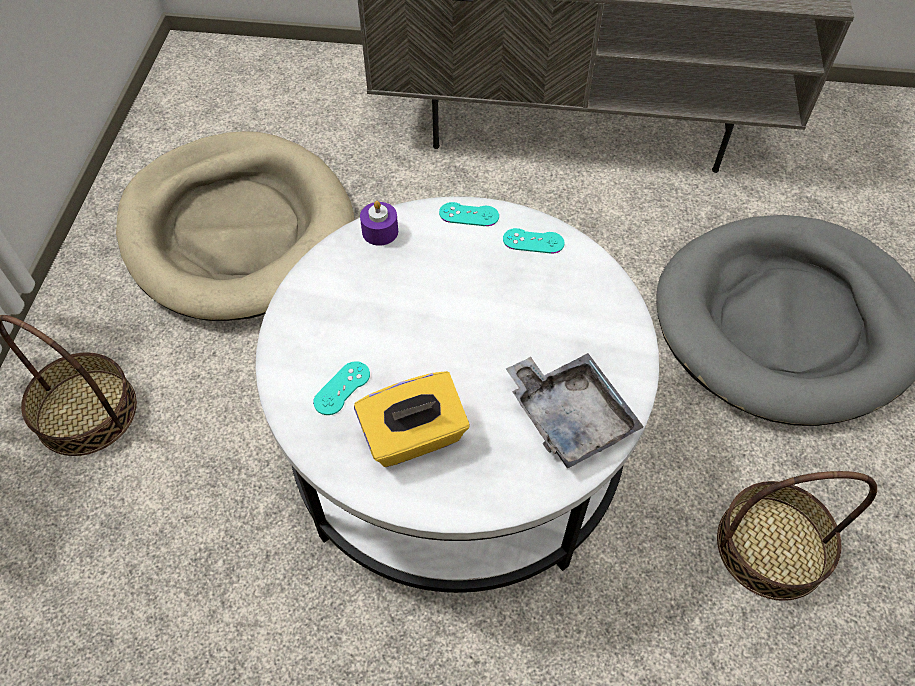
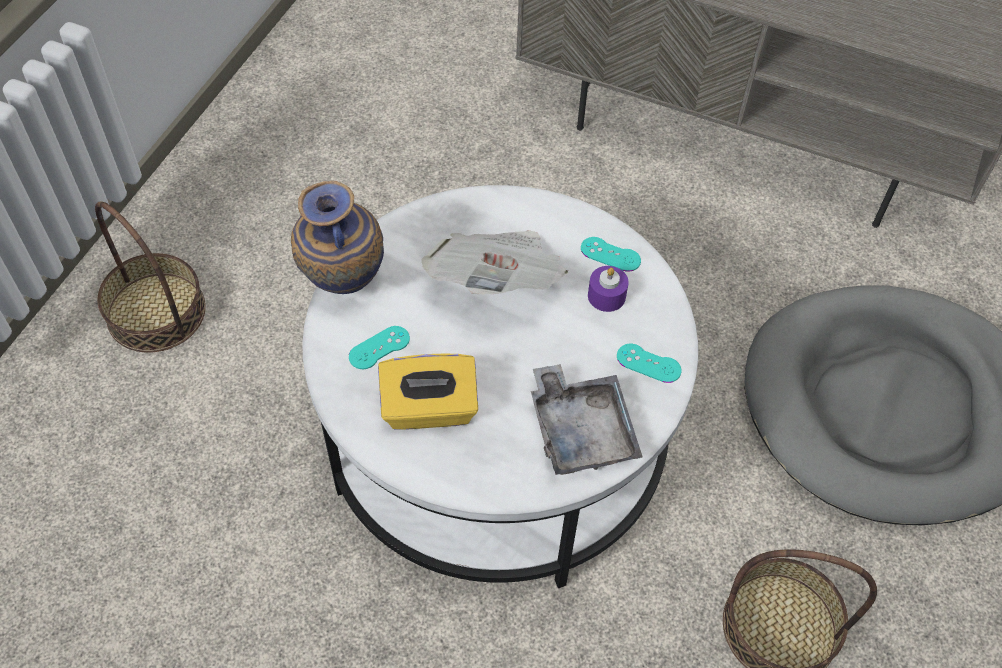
camera: 15 degrees right, 0 degrees up
beige dog bed [116,131,354,321] -> none
purple candle [360,201,398,246] -> purple candle moved to [588,266,629,312]
turquoise game controller [439,202,499,226] -> turquoise game controller moved to [617,344,682,383]
none -> vase [291,181,384,294]
none -> newspaper [421,230,568,295]

